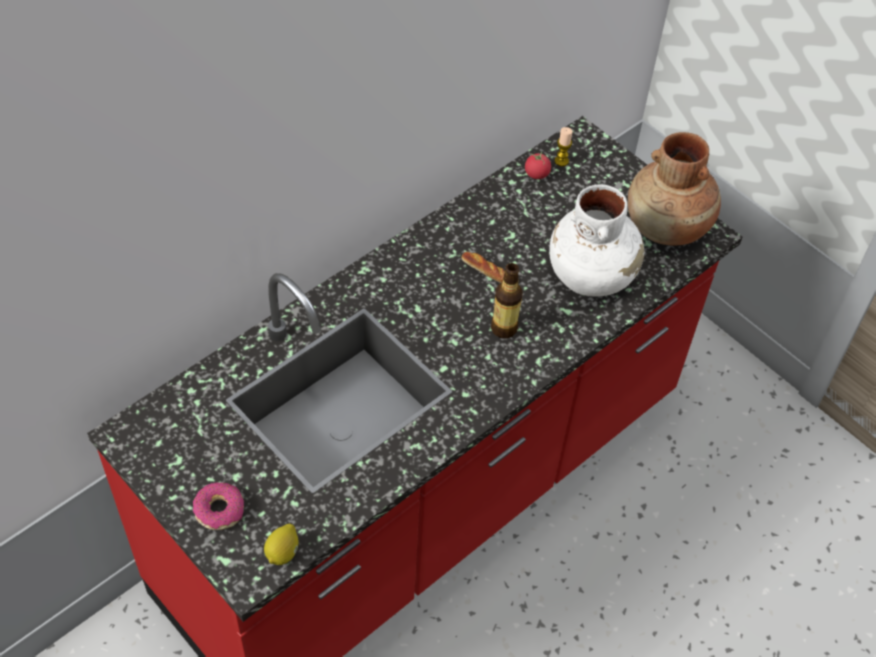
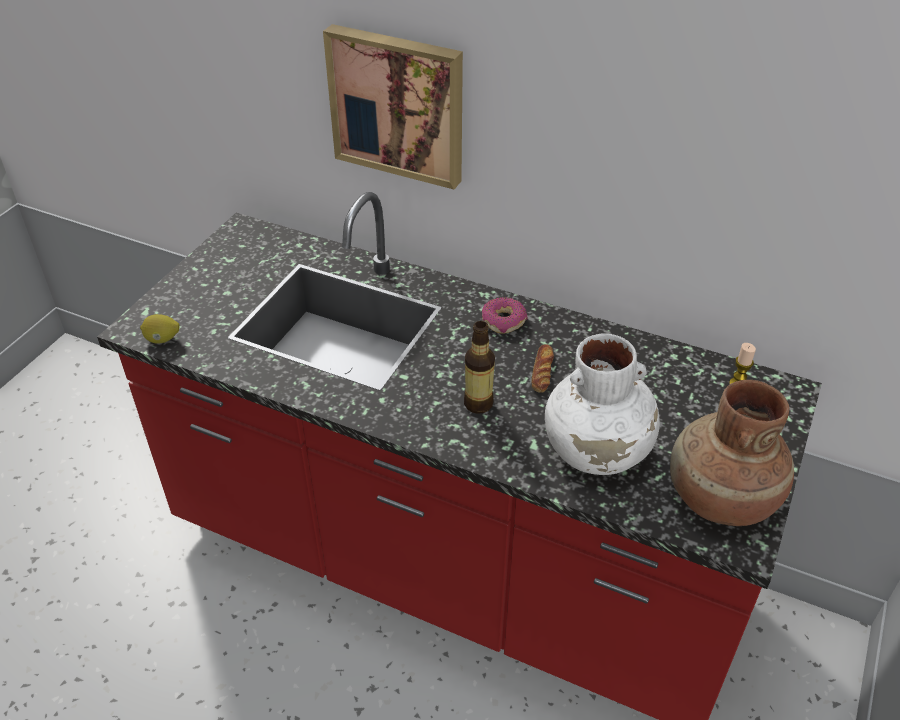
camera: 70 degrees right, 10 degrees down
donut [193,483,244,530] -> donut moved to [482,297,528,334]
tomato [525,152,551,179] -> none
none -> picture [323,24,463,189]

